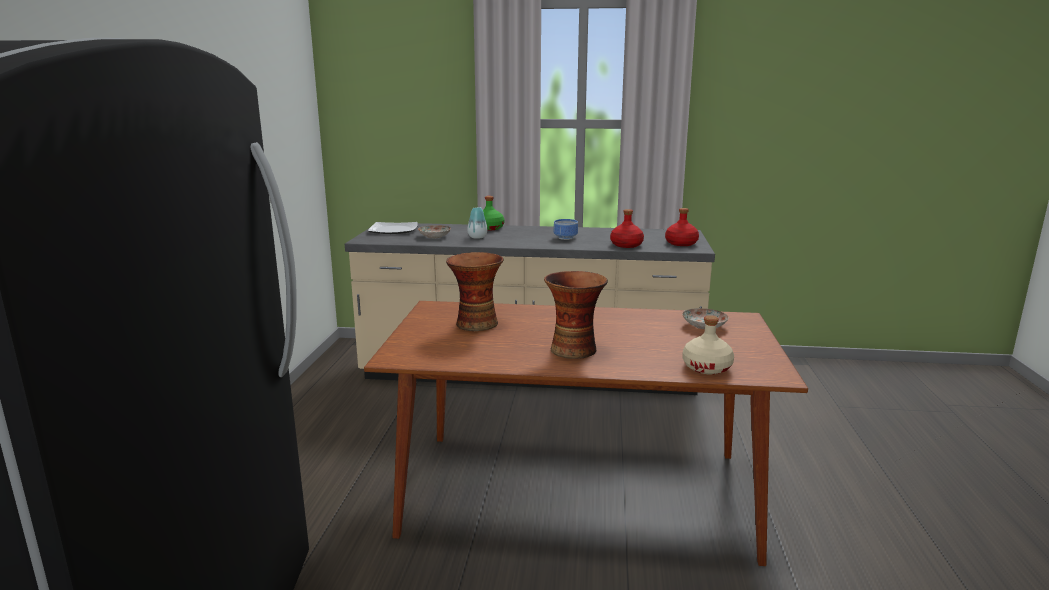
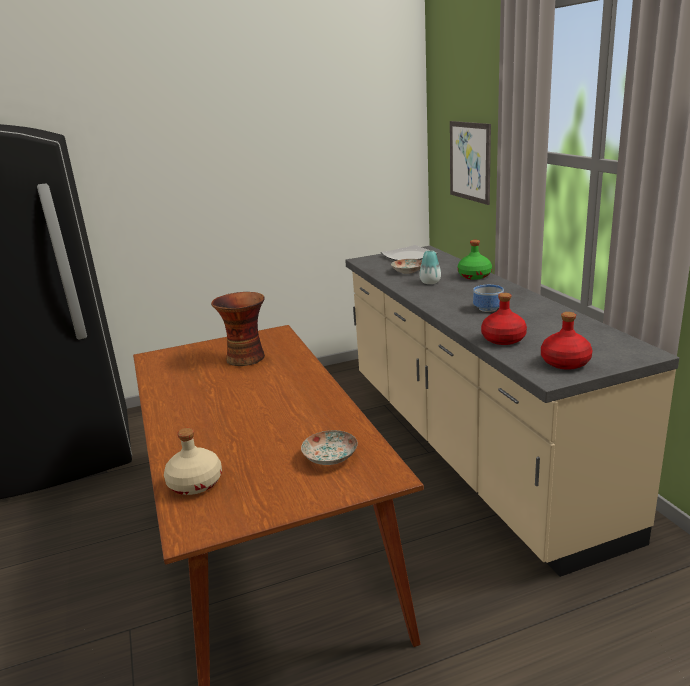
camera: 65 degrees right, 5 degrees up
vase [544,271,608,359] -> none
none -> picture [450,121,491,205]

